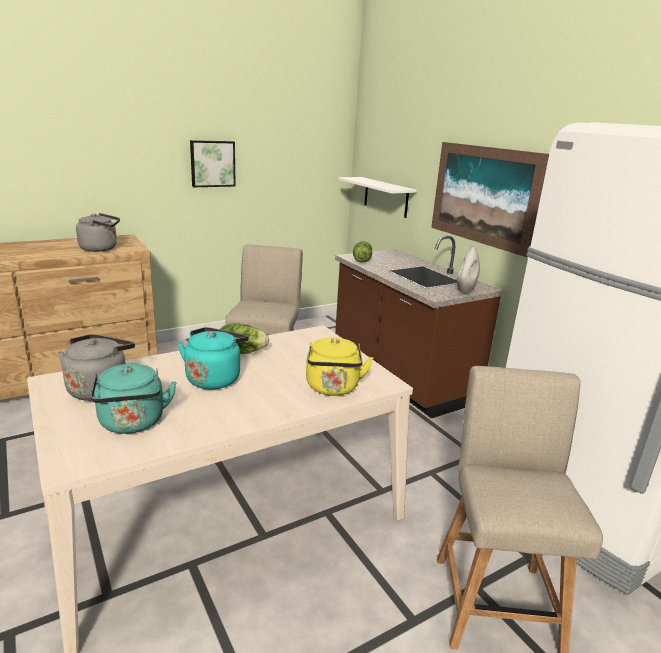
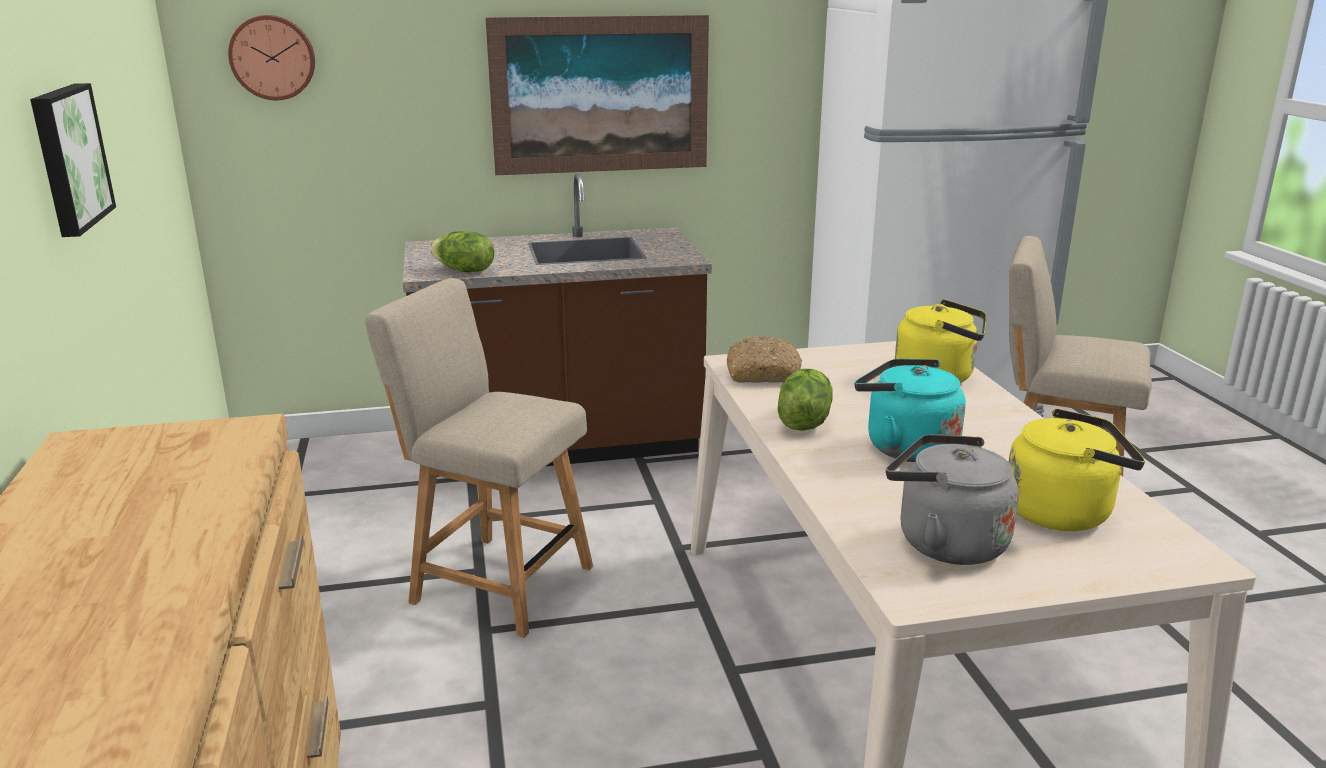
camera: 70 degrees left, 0 degrees up
grey kettle [76,213,120,252] -> none
turquoise kettle [91,364,177,434] -> yellow kettle [1009,409,1145,531]
white shelf [338,177,417,218] -> none
white vase [457,245,480,293] -> none
none -> wall clock [228,15,315,100]
none -> bread [727,336,802,383]

